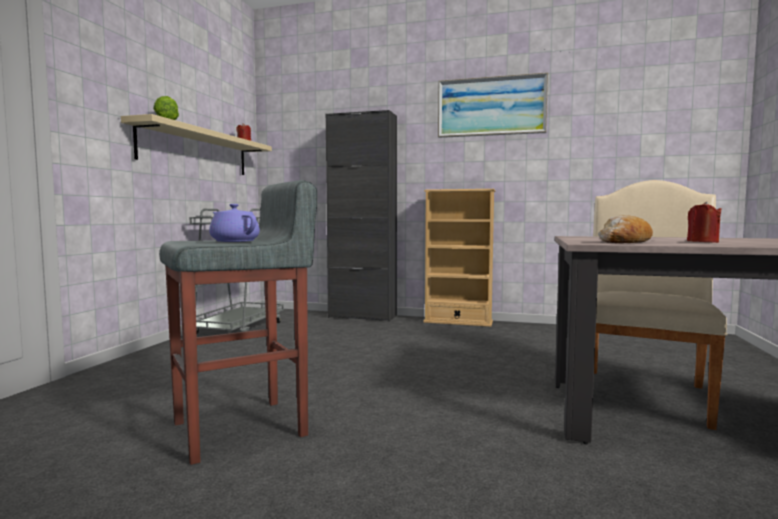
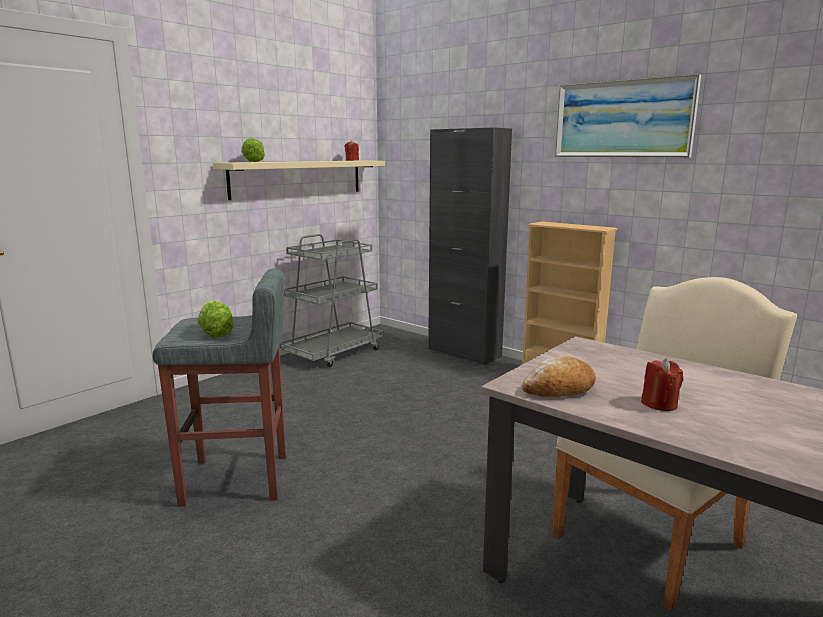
camera: 25 degrees right, 10 degrees up
purple teapot [209,204,260,242] -> lettuce [198,300,234,337]

